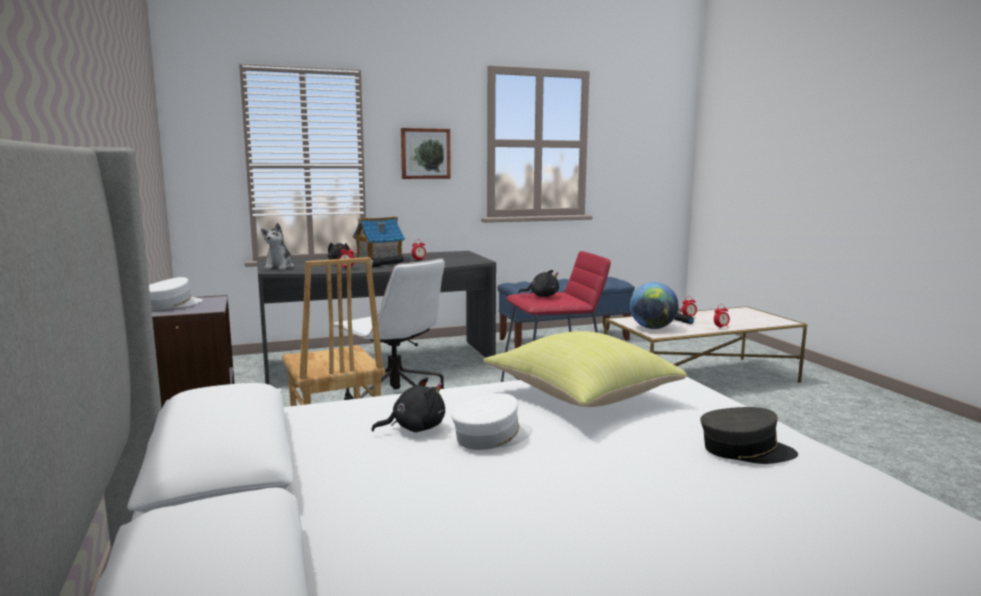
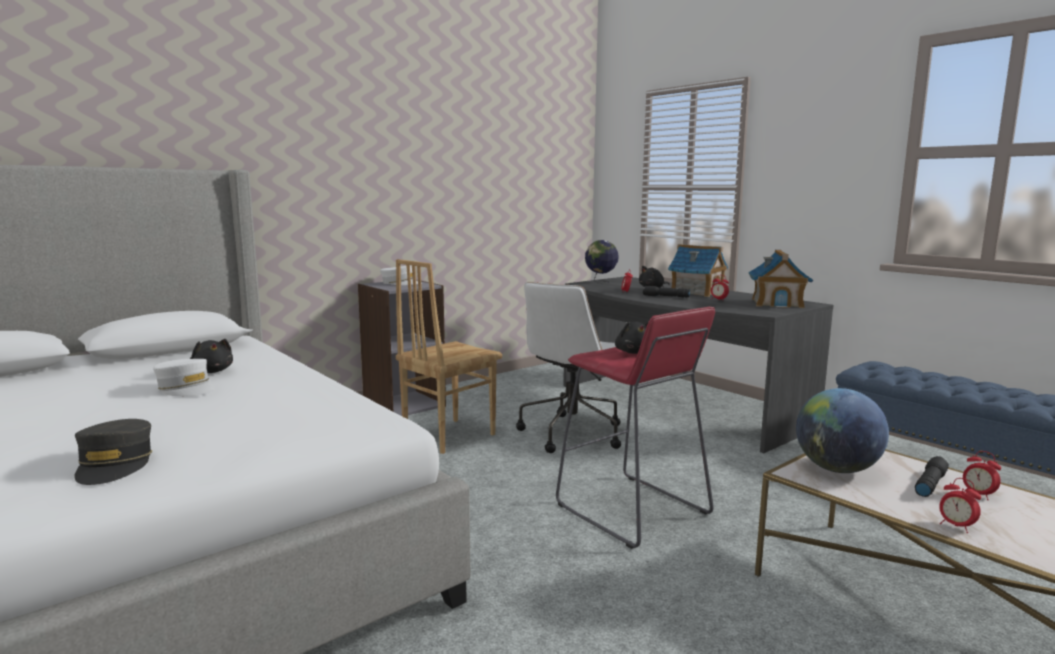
camera: 70 degrees right, 0 degrees up
plush toy [261,223,294,270] -> globe [585,240,619,284]
picture [401,128,451,179] -> none
yellow pillow [483,331,687,407] -> none
none -> toy house [748,250,813,309]

